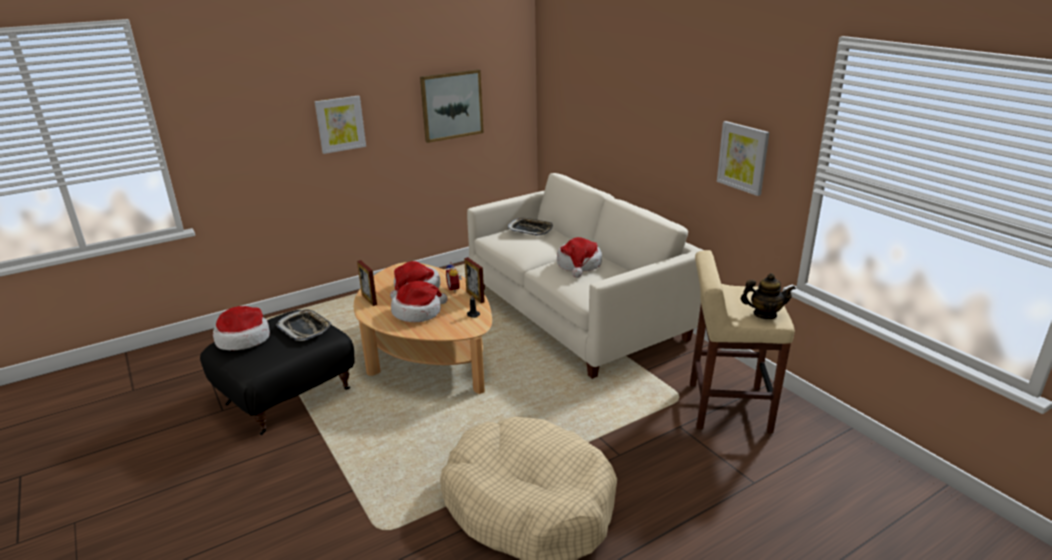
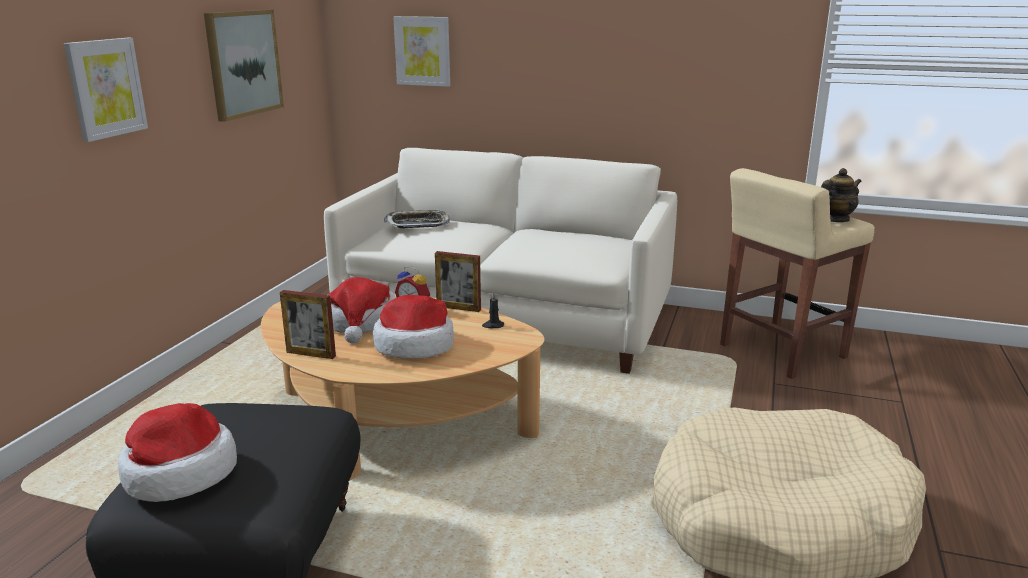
camera: 40 degrees left, 5 degrees down
tray [276,309,332,341] -> none
hat [557,237,602,278] -> none
picture [717,121,770,196] -> picture moved to [393,16,450,87]

